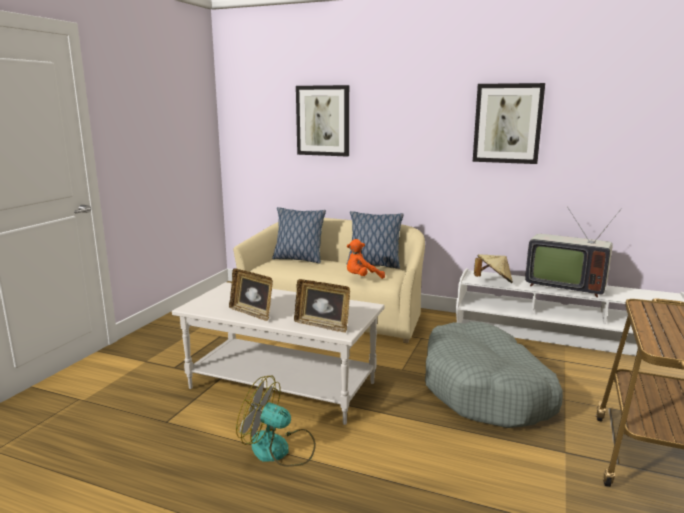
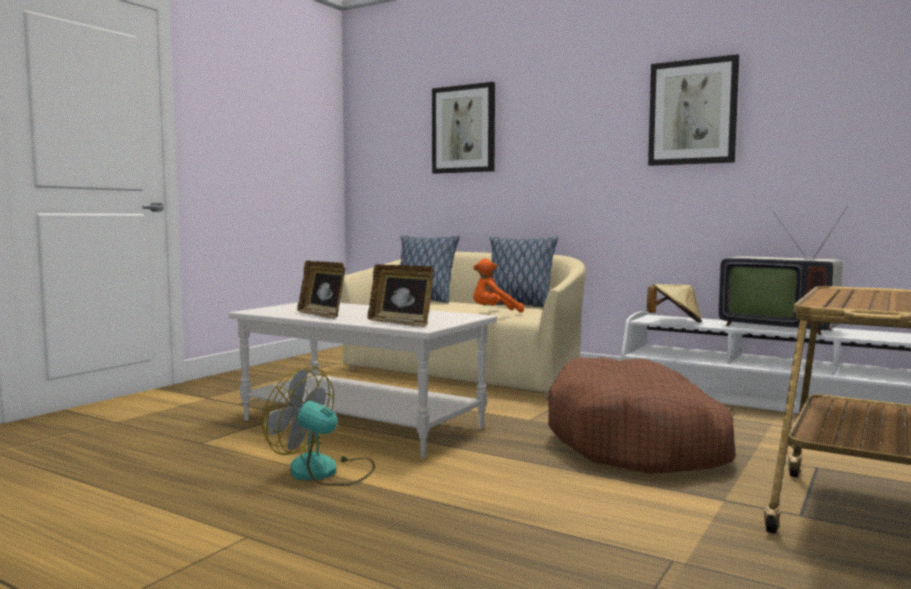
camera: 10 degrees right, 10 degrees down
grey dog bed [425,321,563,428] -> brown dog bed [548,357,736,474]

